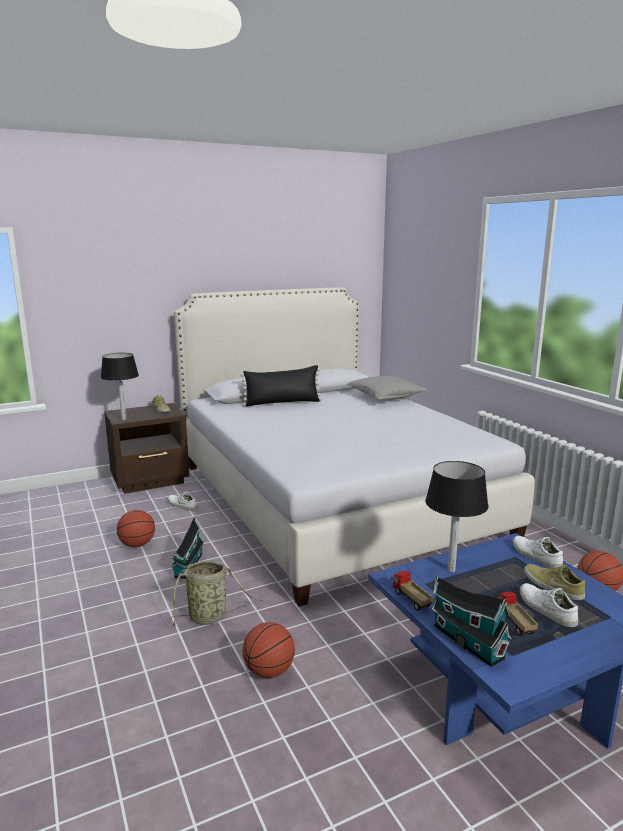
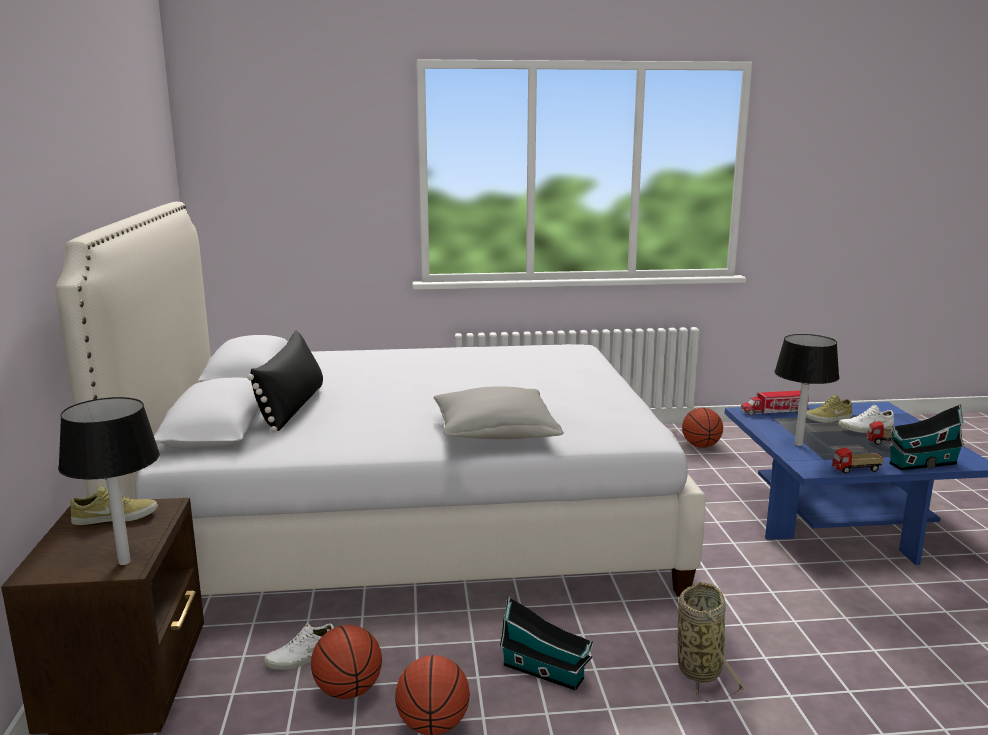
camera: 70 degrees left, 0 degrees up
basketball [243,622,295,678] -> basketball moved to [311,625,382,699]
grey pillow [347,376,427,401] -> grey pillow moved to [434,386,564,439]
white shoe [513,536,563,568] -> toy truck [740,390,809,416]

